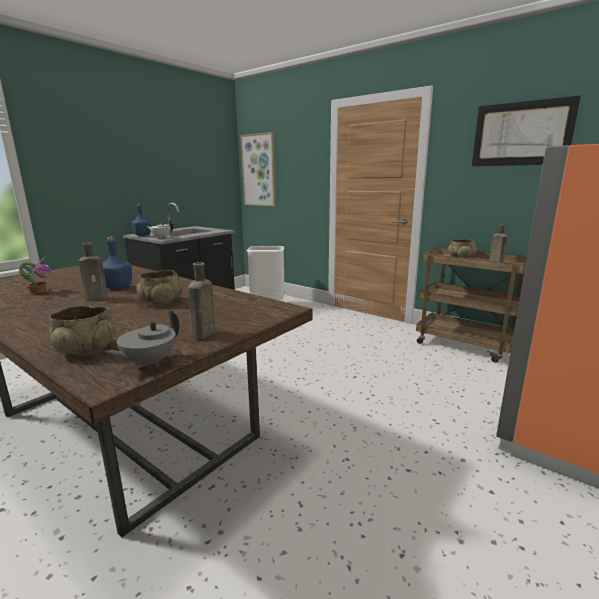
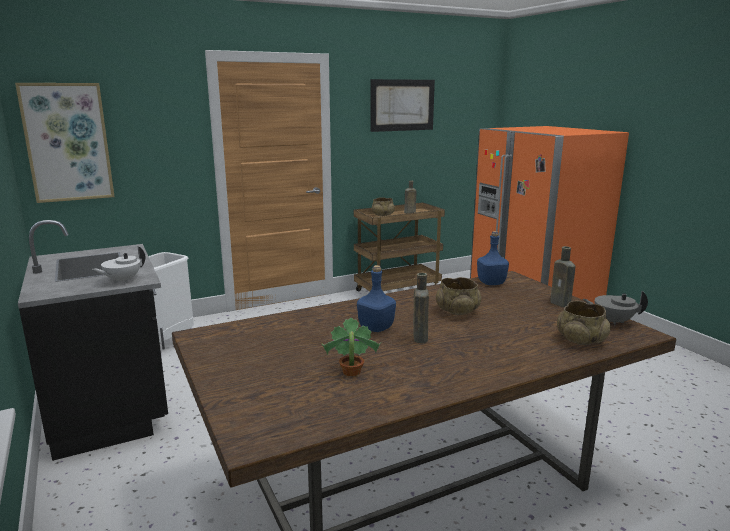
camera: 65 degrees left, 0 degrees up
grey teapot [105,310,179,369] -> grey teapot turned 135 degrees clockwise [583,291,648,326]
blue bottle [131,203,151,236] -> blue bottle moved to [477,231,509,285]

